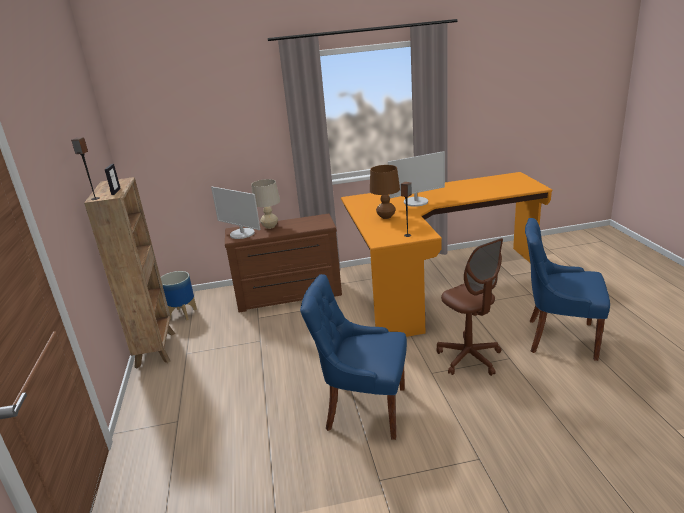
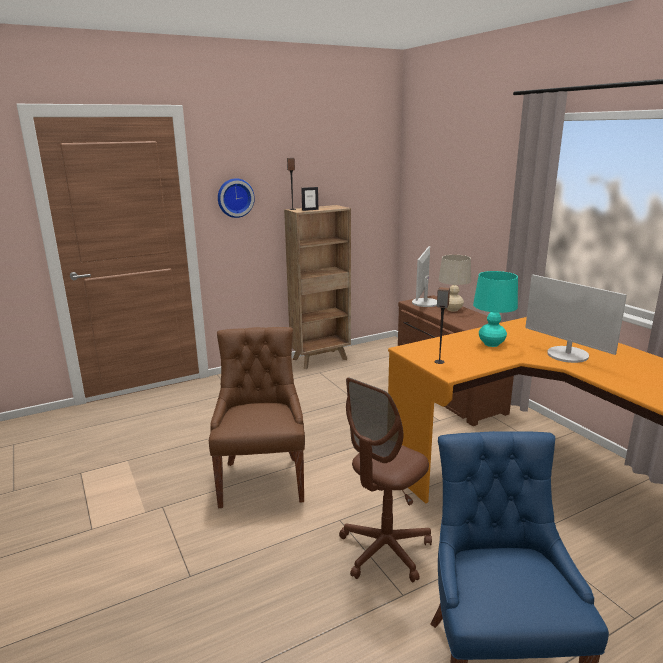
camera: 70 degrees right, 5 degrees down
planter [161,271,197,320] -> none
blue chair [300,274,407,440] -> brown chair [209,327,305,508]
brown table lamp [370,165,400,219] -> turquoise table lamp [473,271,518,347]
none -> wall clock [218,178,255,218]

